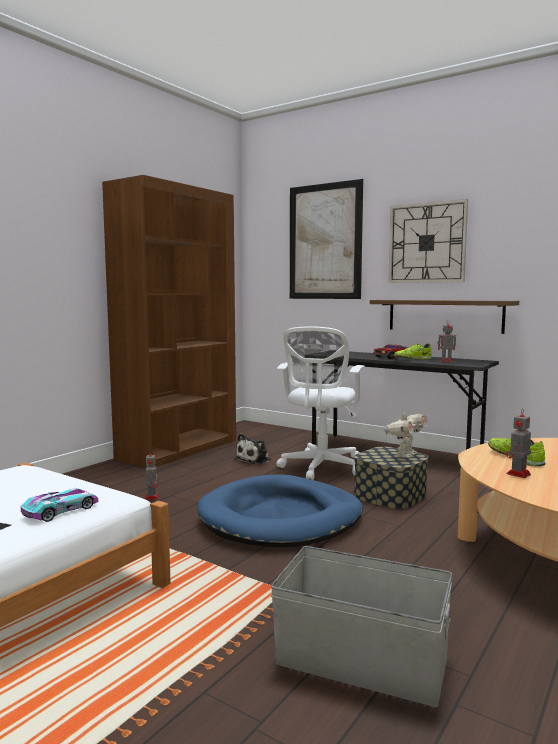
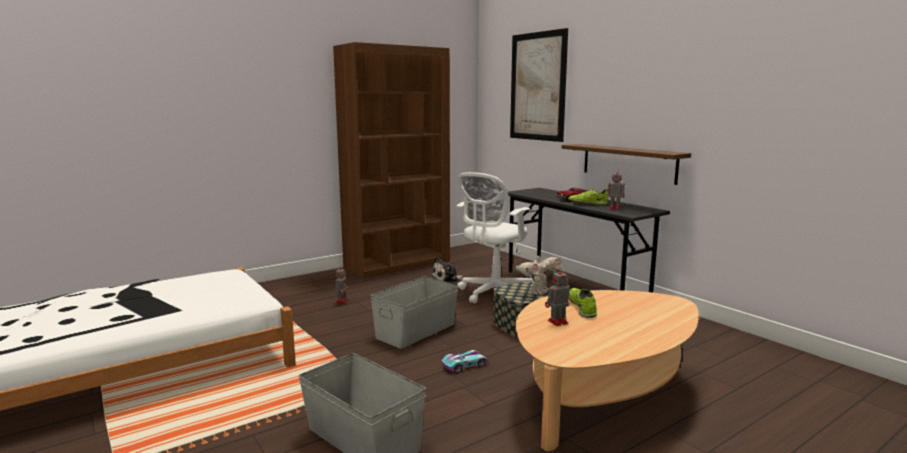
camera: 20 degrees right, 5 degrees up
toy car [21,488,98,522] -> toy car moved to [442,350,488,373]
blue dog bed [197,474,363,547] -> grey storage box [370,276,458,349]
wall clock [388,199,468,283] -> none

